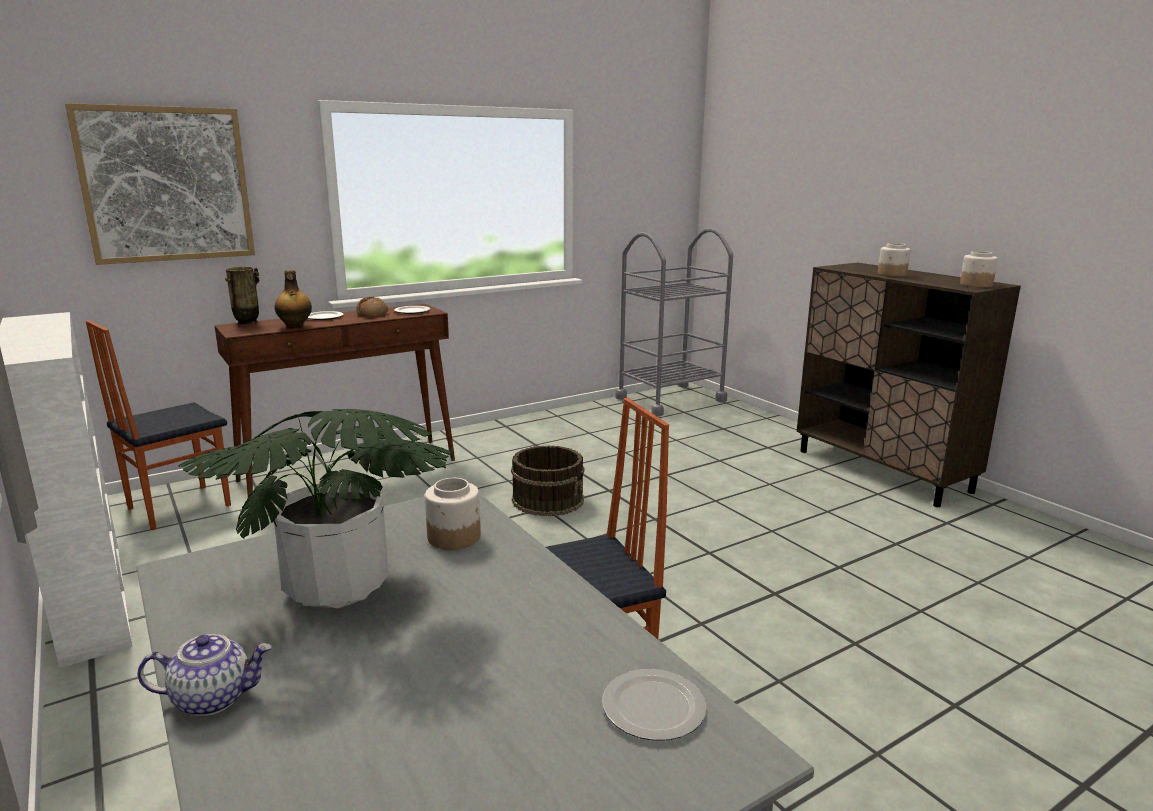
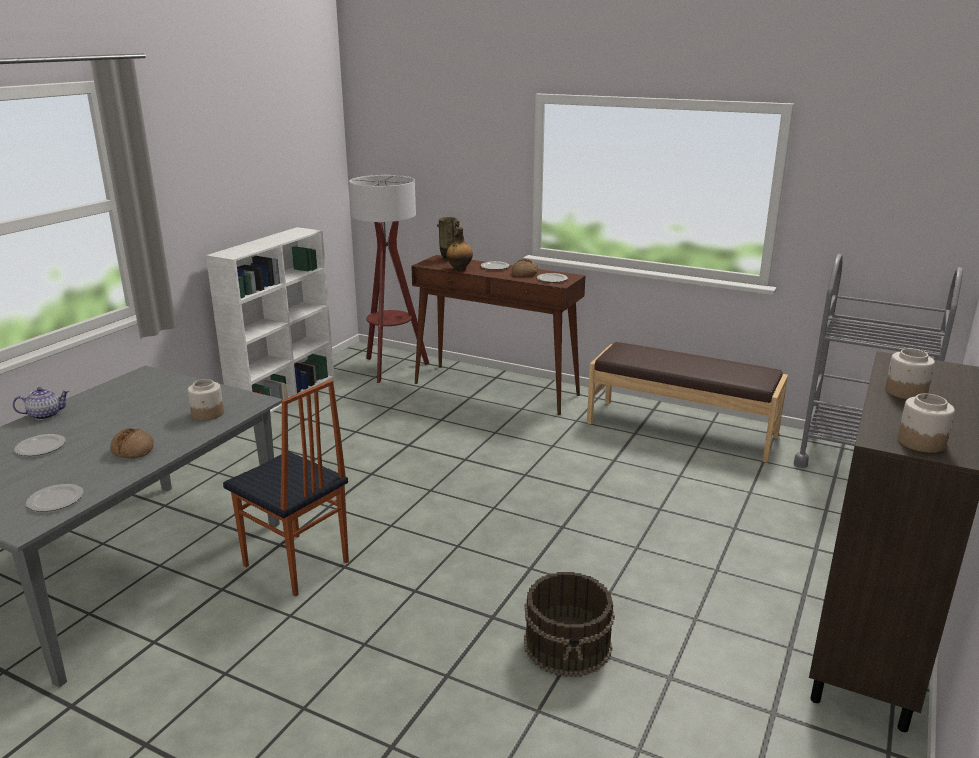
camera: 60 degrees right, 5 degrees up
picture [65,103,255,265] -> none
chair [86,320,231,530] -> floor lamp [349,175,429,383]
teapot [137,634,272,716] -> teapot turned 75 degrees counterclockwise [13,387,70,420]
potted plant [179,409,452,609] -> none
brown bucket [511,445,584,516] -> brown bucket moved to [524,572,615,677]
none -> plate [14,434,66,456]
none -> bread [110,428,154,459]
none -> brown bench [587,342,788,463]

